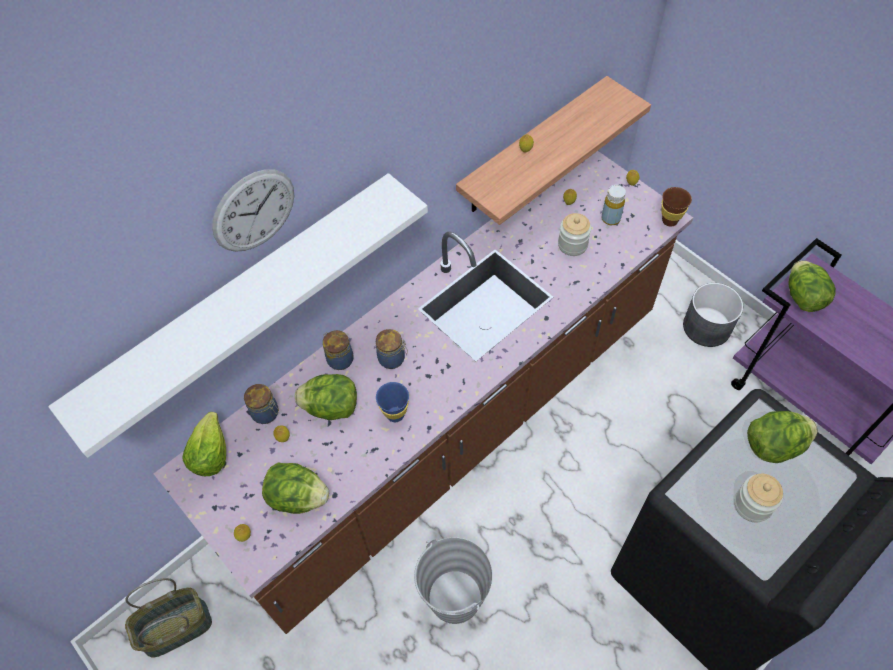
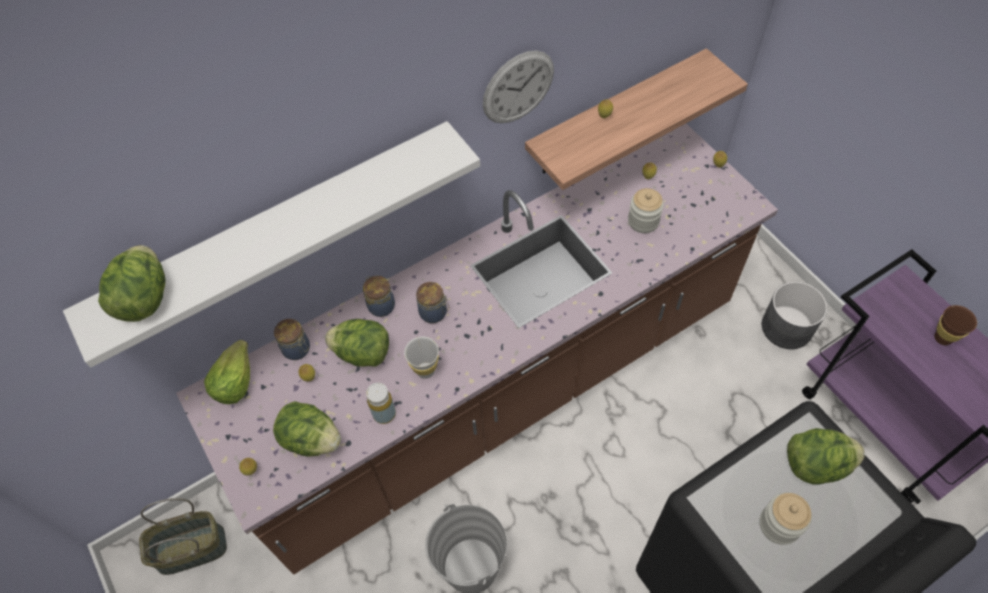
camera: 10 degrees right, 0 degrees up
wall clock [212,169,294,252] -> wall clock moved to [483,50,554,123]
blue cup [376,382,409,422] -> white cup [404,336,439,379]
yellow bottle [601,185,626,225] -> yellow bottle moved to [366,383,396,424]
brown cup [661,187,692,227] -> brown cup moved to [935,305,977,345]
lettuce [788,260,836,312] -> lettuce moved to [98,245,165,322]

